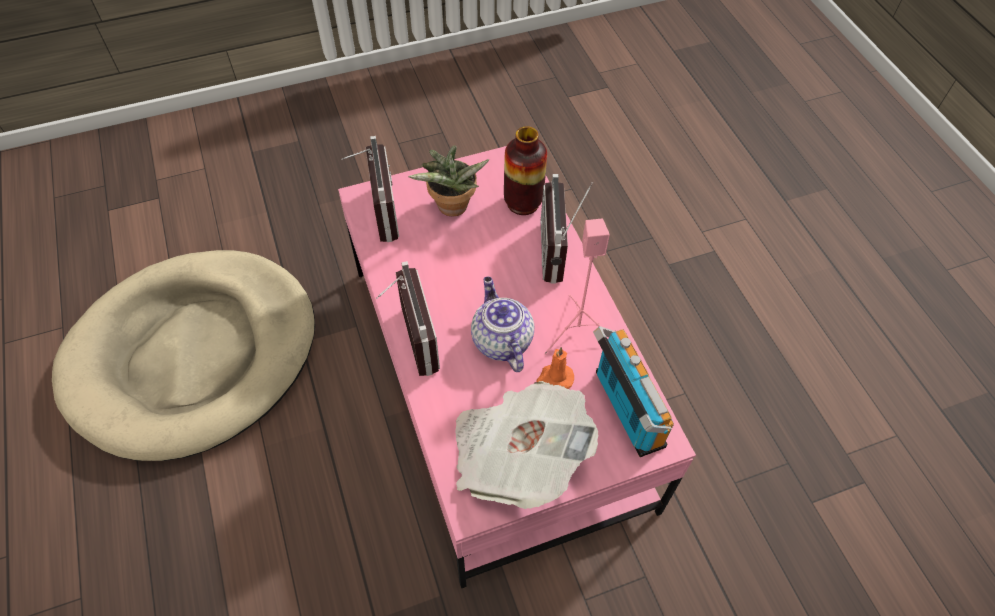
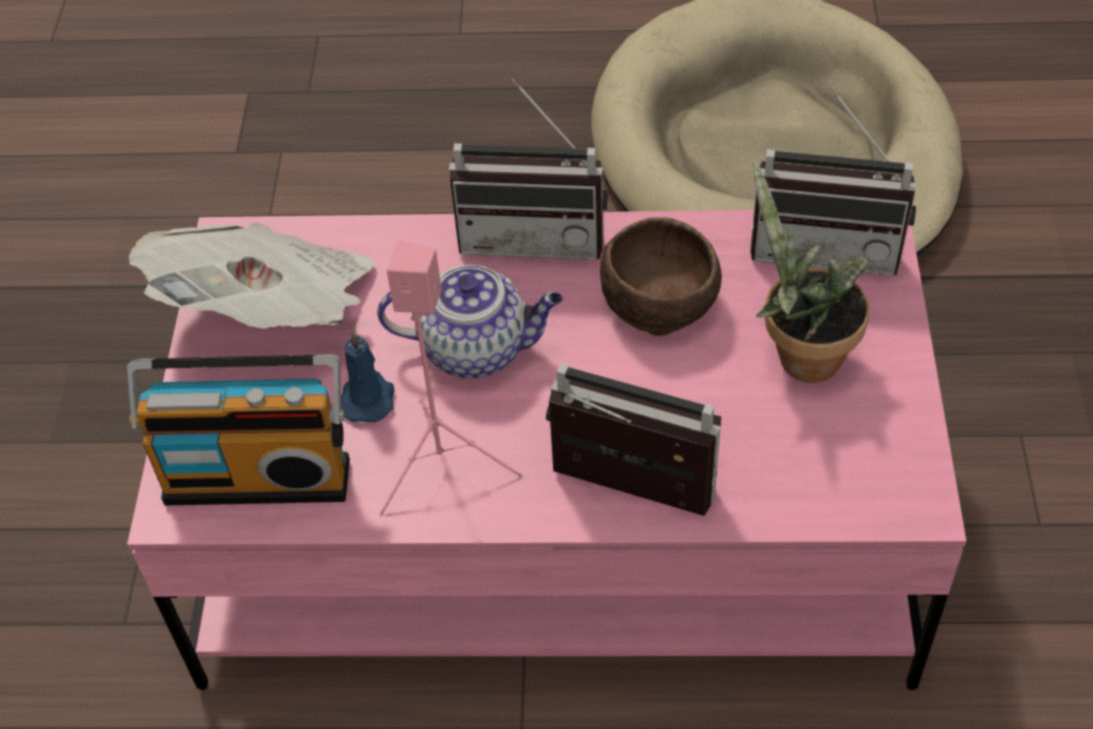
camera: 115 degrees right, 5 degrees down
vase [504,126,547,215] -> none
orange candle [536,347,574,389] -> blue candle [341,330,394,422]
none -> brown bowl [600,217,722,336]

